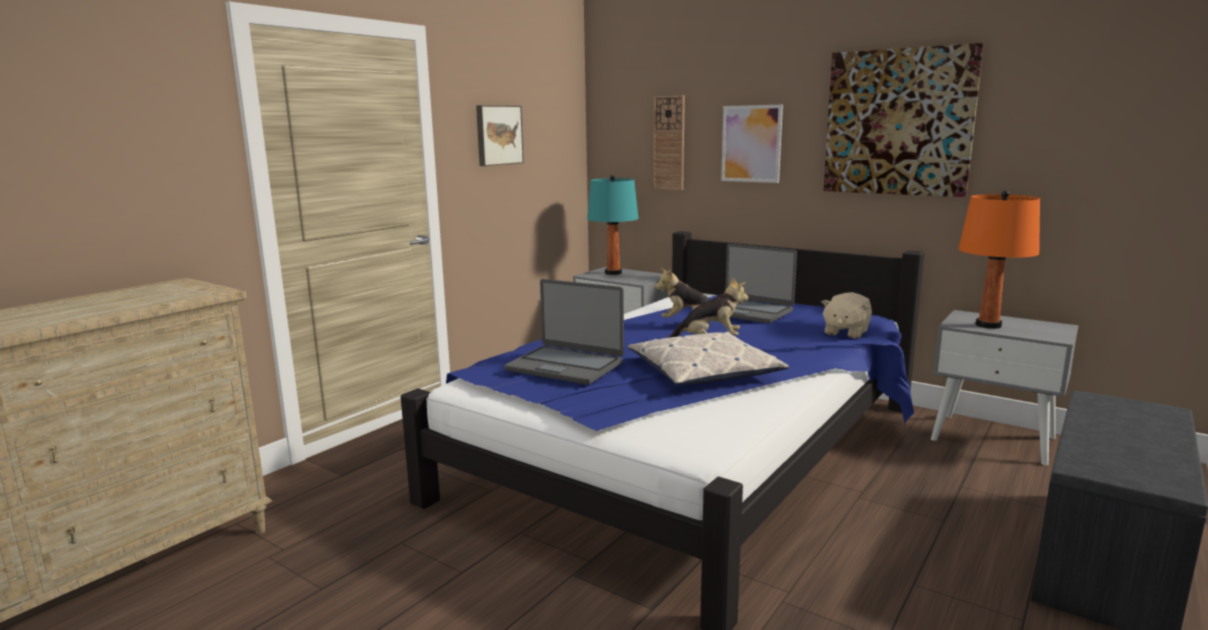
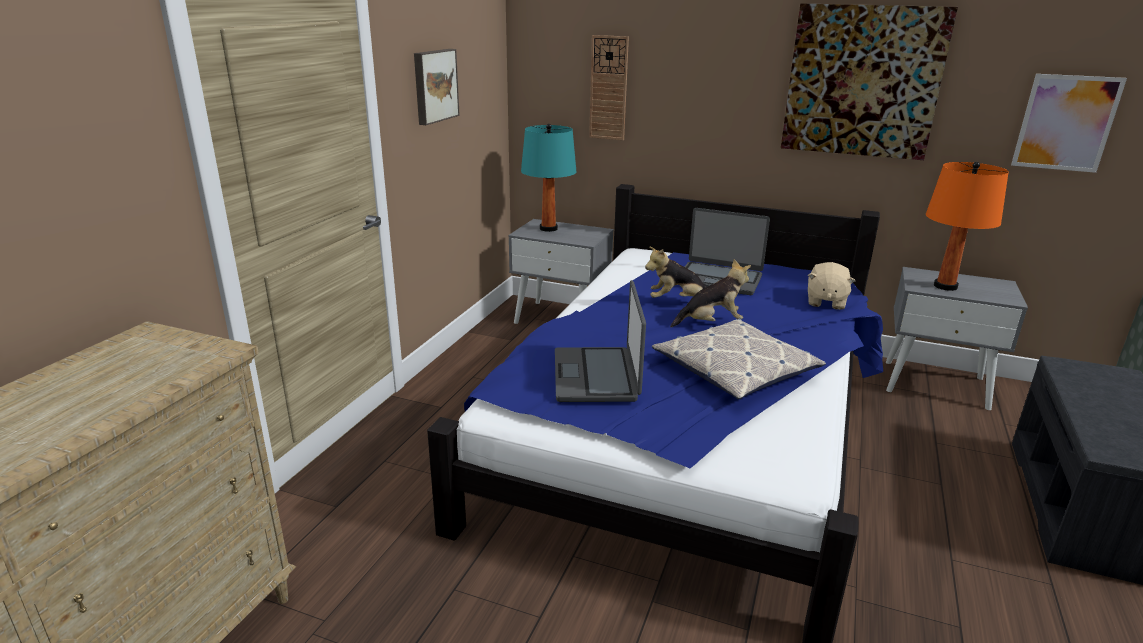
camera: 15 degrees left, 10 degrees up
laptop [504,279,624,385] -> laptop turned 75 degrees clockwise [555,280,646,402]
picture [721,105,783,183] -> picture moved to [1011,74,1127,173]

